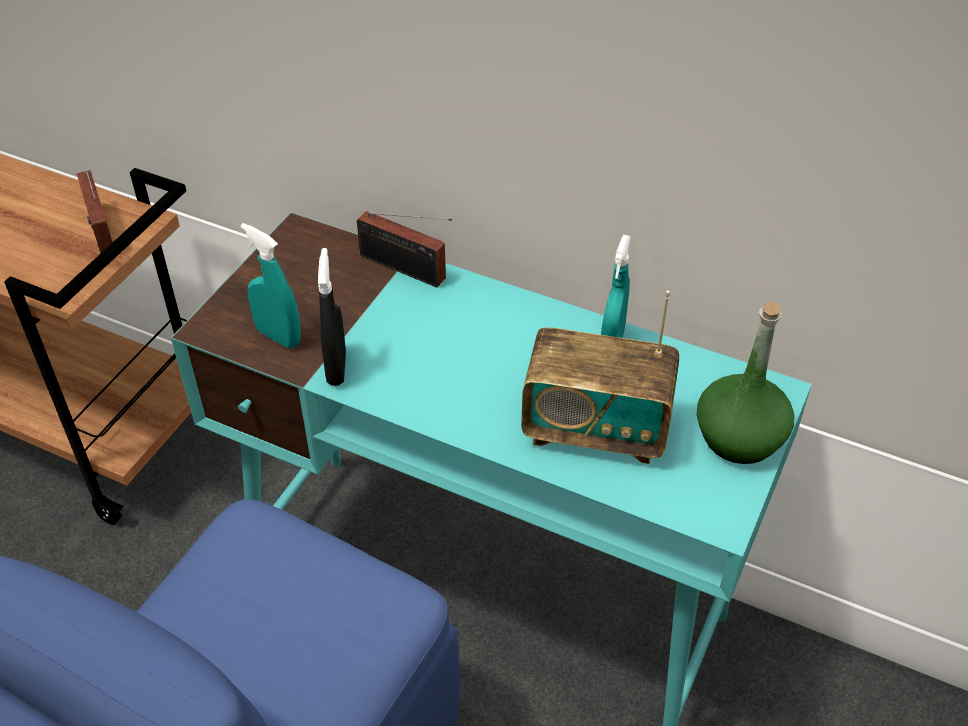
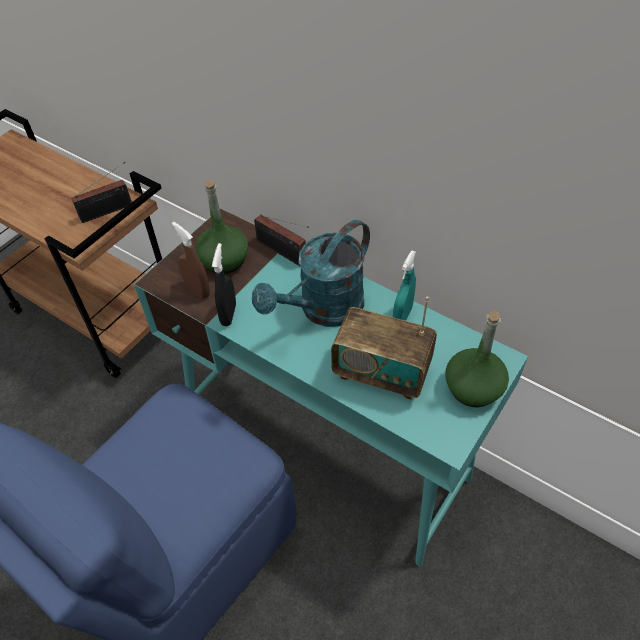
camera: 10 degrees right, 5 degrees up
radio [77,170,113,253] -> radio turned 105 degrees counterclockwise [71,162,132,223]
turquoise spray bottle [241,223,301,348] -> brown spray bottle [172,222,210,298]
none -> green bottle [195,180,248,274]
none -> turquoise watering can [252,220,370,327]

